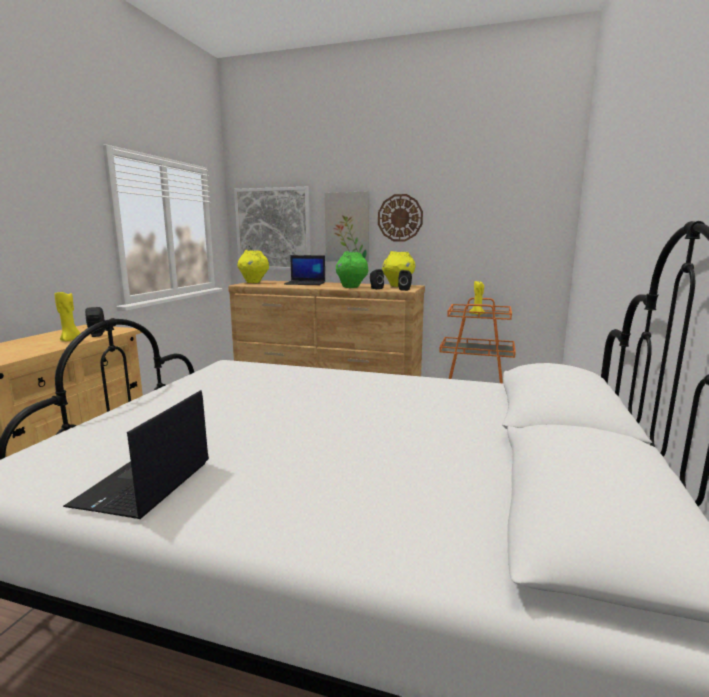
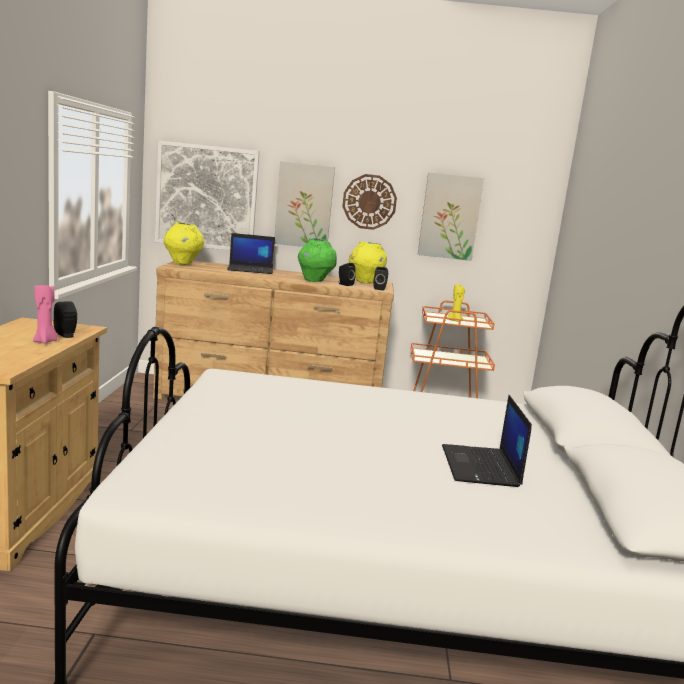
camera: 15 degrees left, 0 degrees up
yellow candle [54,292,80,341] -> pink candle [33,282,58,344]
laptop [63,390,209,519] -> laptop moved to [442,395,532,487]
none -> picture [418,172,484,261]

